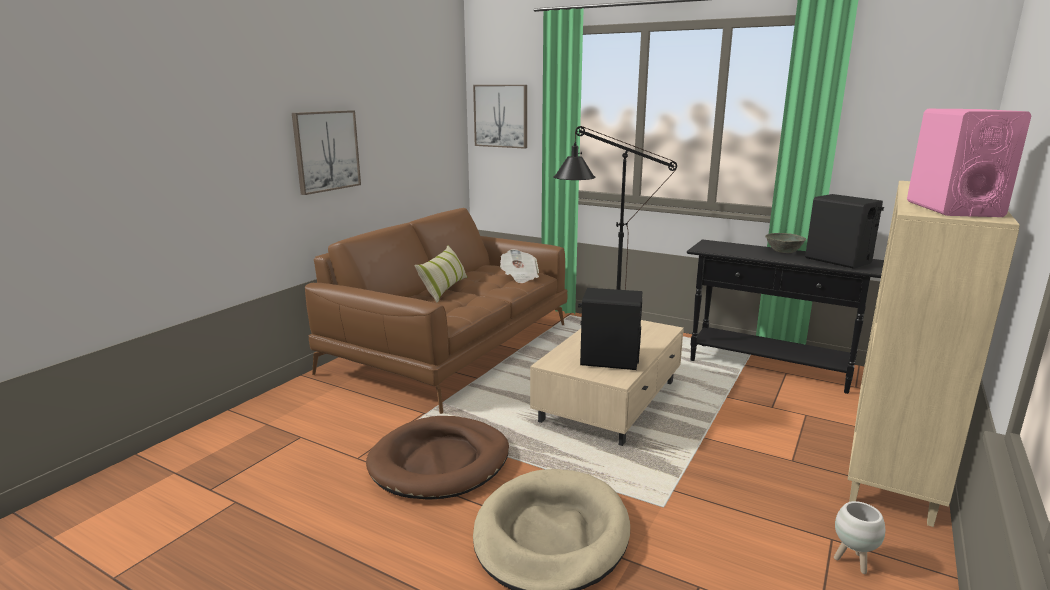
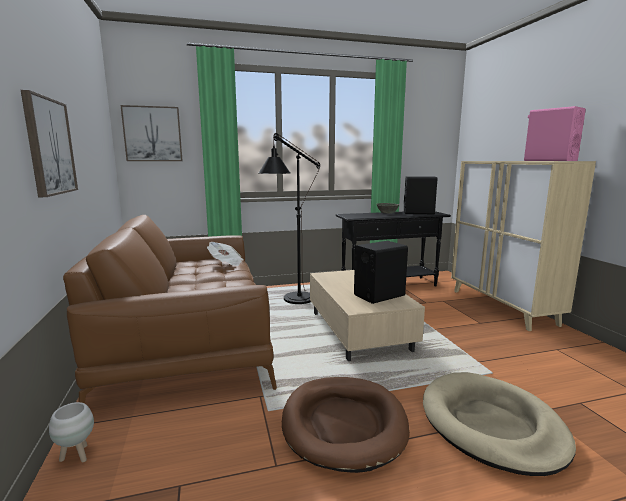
camera: 45 degrees left, 5 degrees down
pillow [414,245,468,303] -> none
white planter [834,501,885,574] -> white planter moved to [49,402,94,462]

